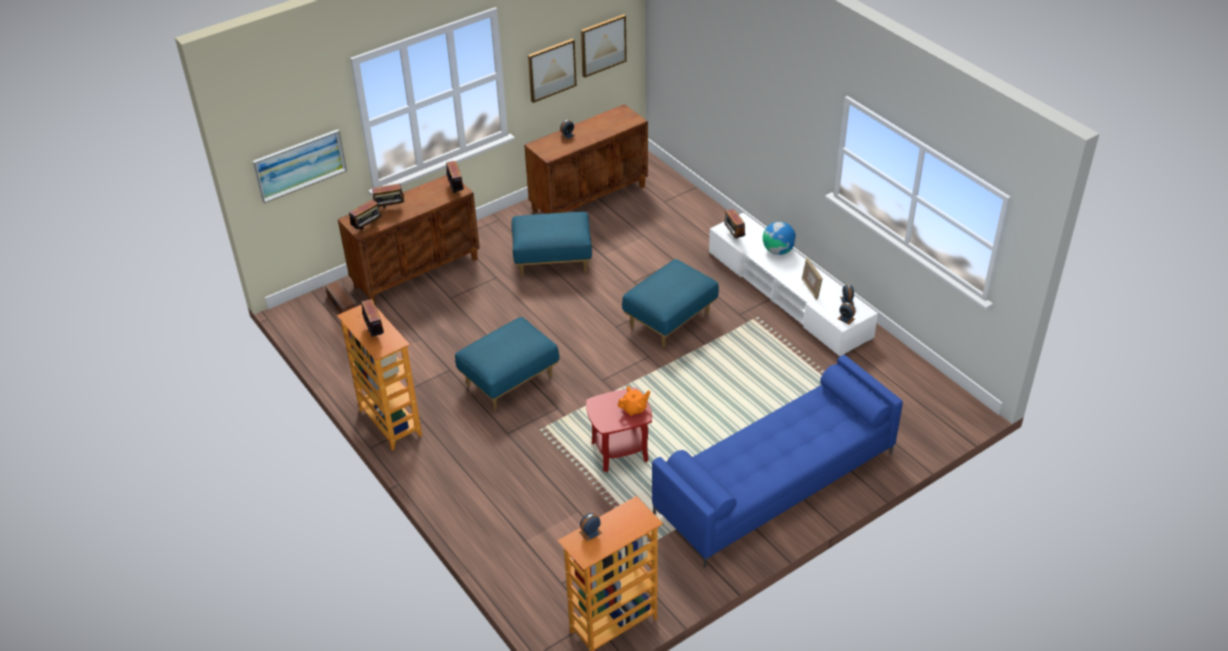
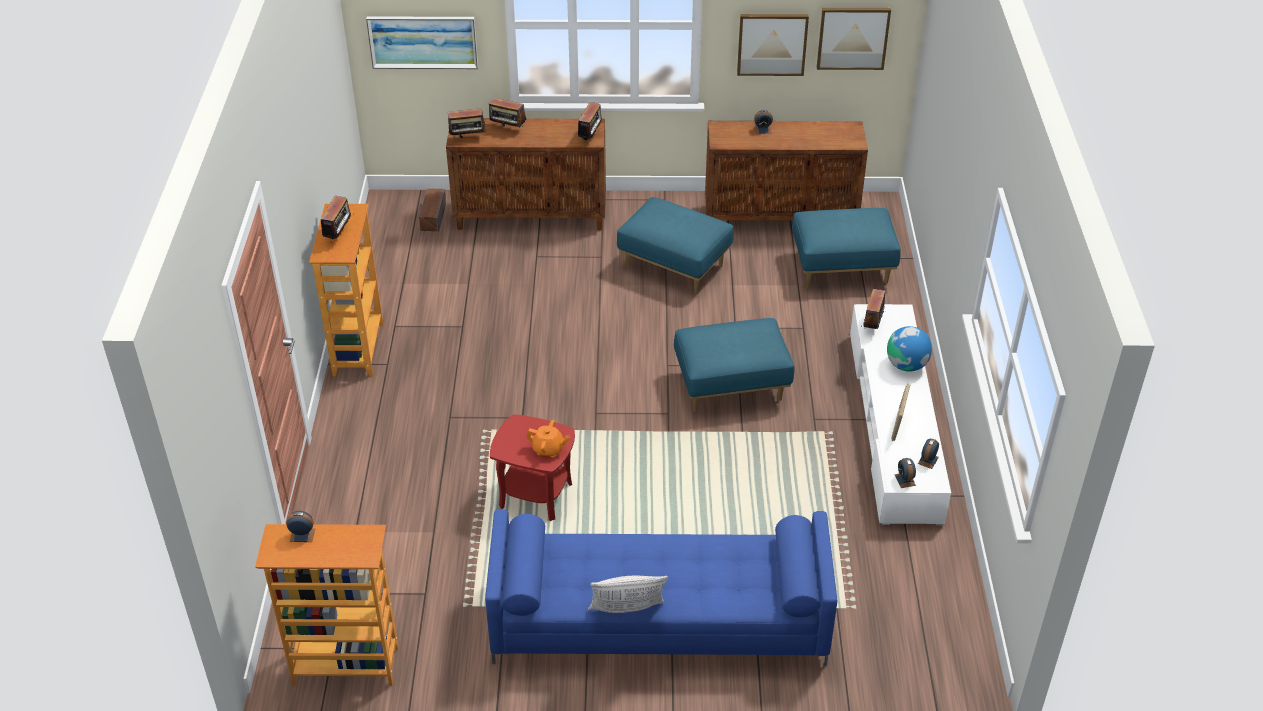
camera: 35 degrees right, 0 degrees up
blue ottoman [455,317,560,410] -> blue ottoman moved to [792,208,901,288]
none -> pillow [588,576,668,613]

